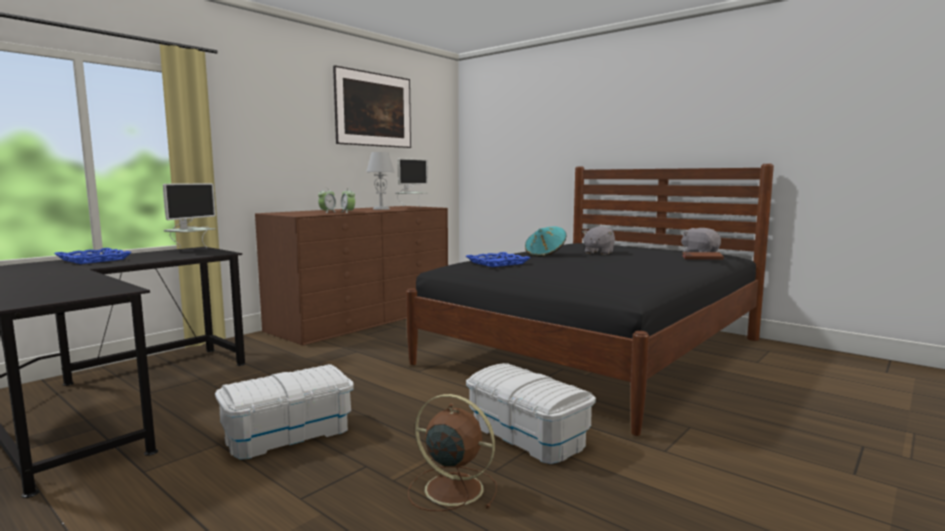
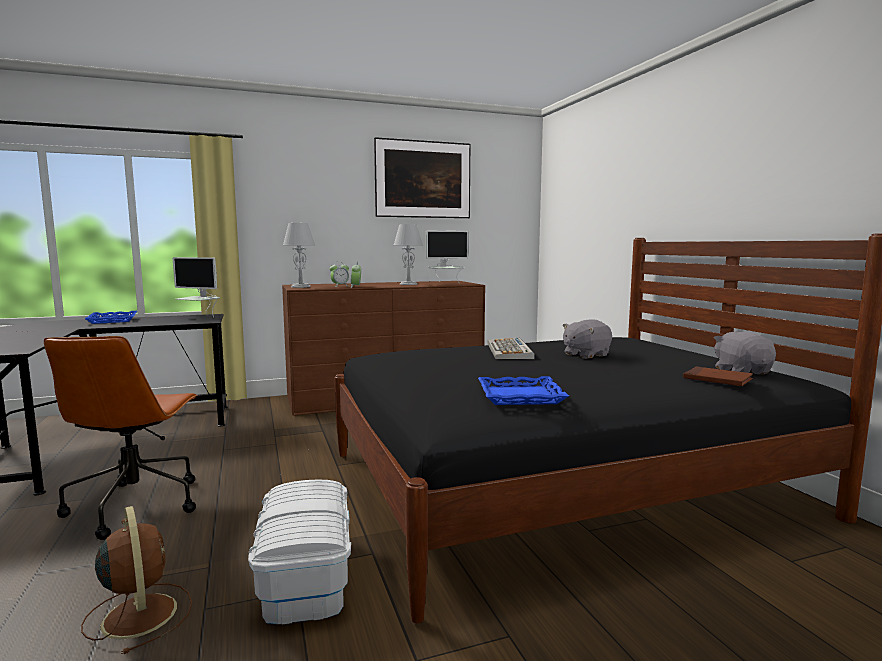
camera: 30 degrees right, 0 degrees up
monitor [163,183,216,248] -> monitor turned 60 degrees clockwise [173,257,220,318]
white storage box [215,364,354,460] -> brown office chair [44,336,198,540]
blue tray [466,252,530,267] -> blue tray moved to [478,376,569,405]
turquoise hat [525,226,566,257] -> keyboard [487,338,535,359]
none -> grey table lamp [283,223,315,288]

